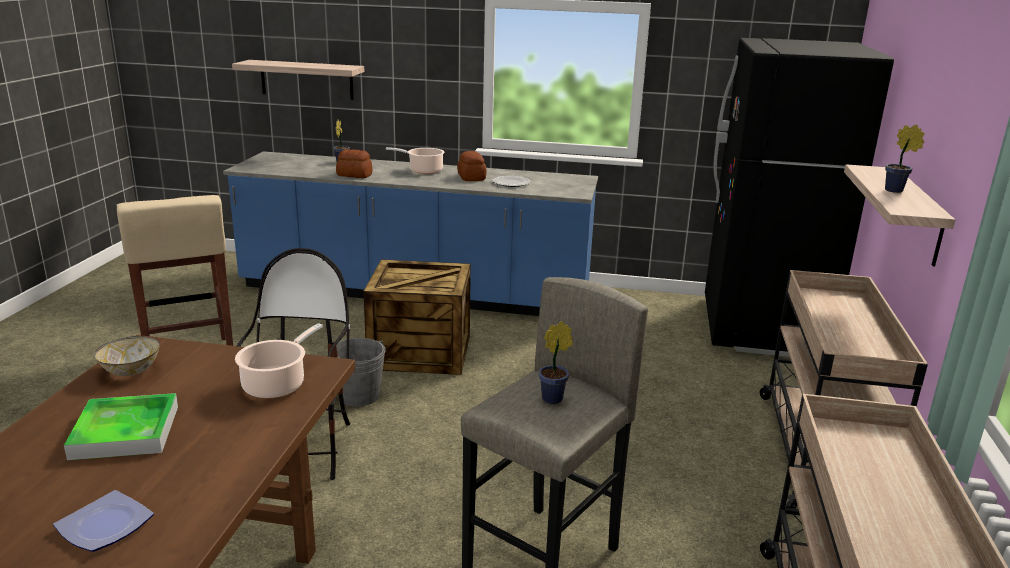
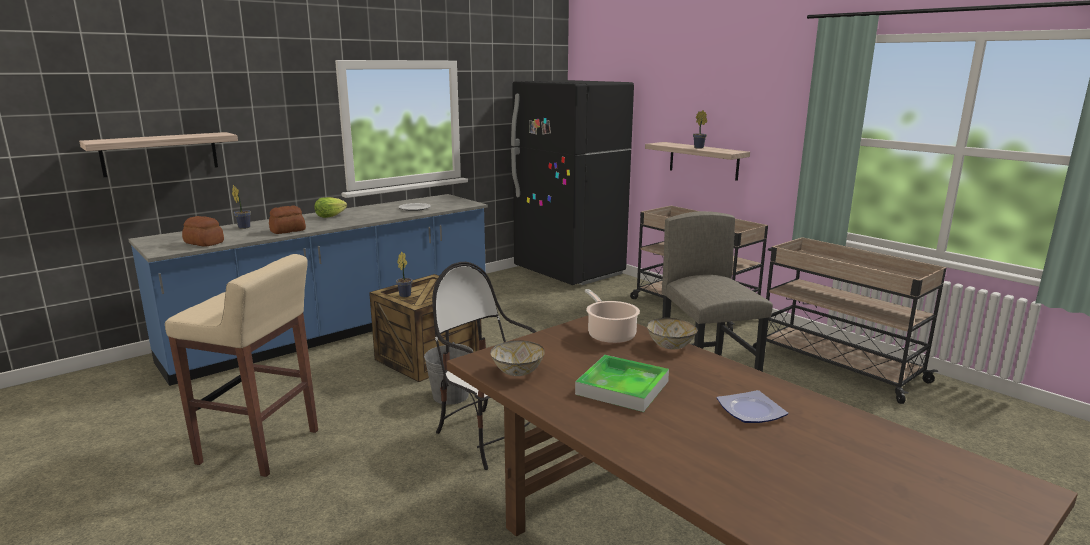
camera: 50 degrees left, 5 degrees down
cooking pot [386,147,445,174] -> lettuce [315,197,347,218]
bread [457,151,487,181] -> bread moved to [182,216,224,247]
potted plant [539,321,573,404] -> potted plant moved to [396,252,413,297]
none -> bowl [647,318,698,349]

